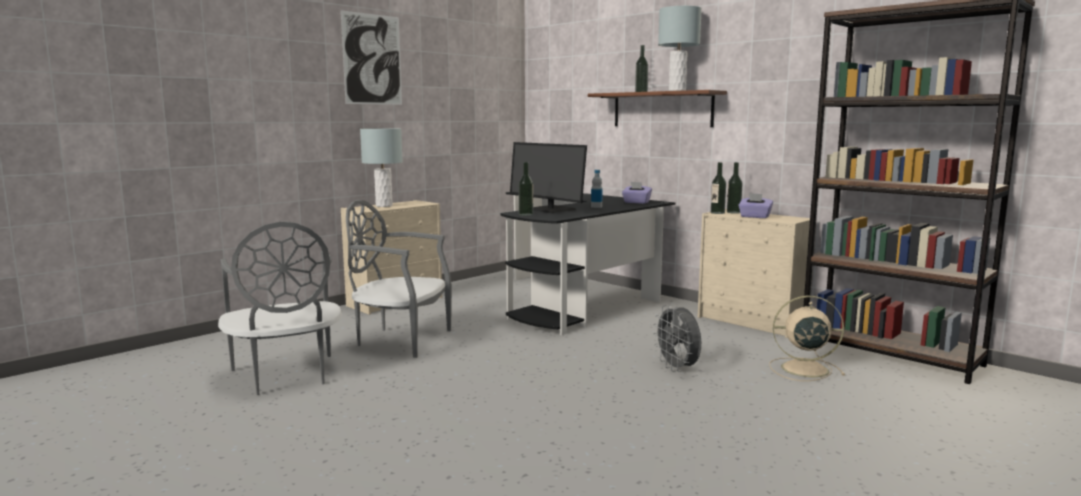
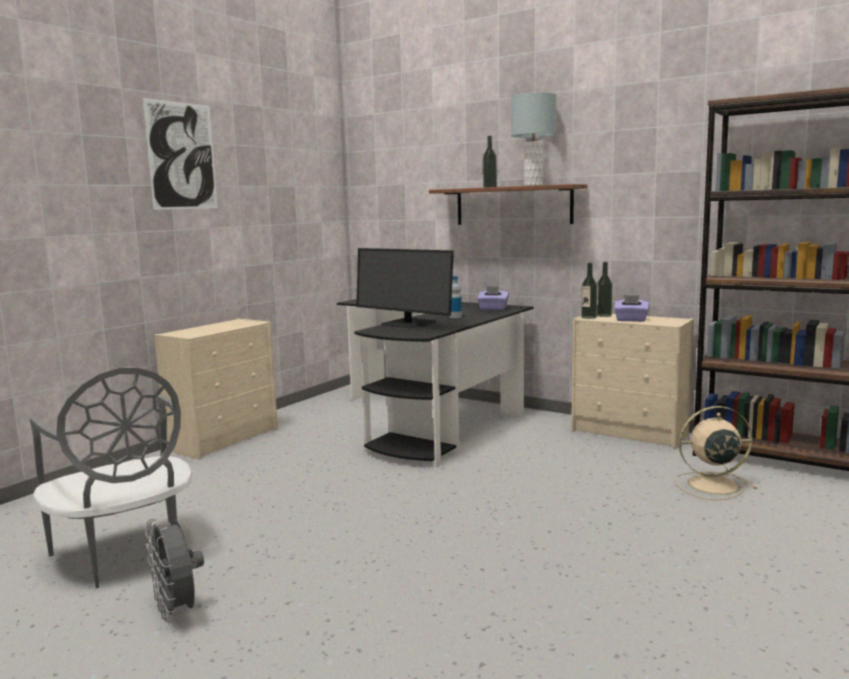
camera: 10 degrees left, 0 degrees up
grey chair [346,200,452,358] -> none
grey table lamp [360,128,402,207] -> none
bottle [519,162,533,216] -> none
grey fan [653,304,701,372] -> grey fan moved to [145,518,204,622]

